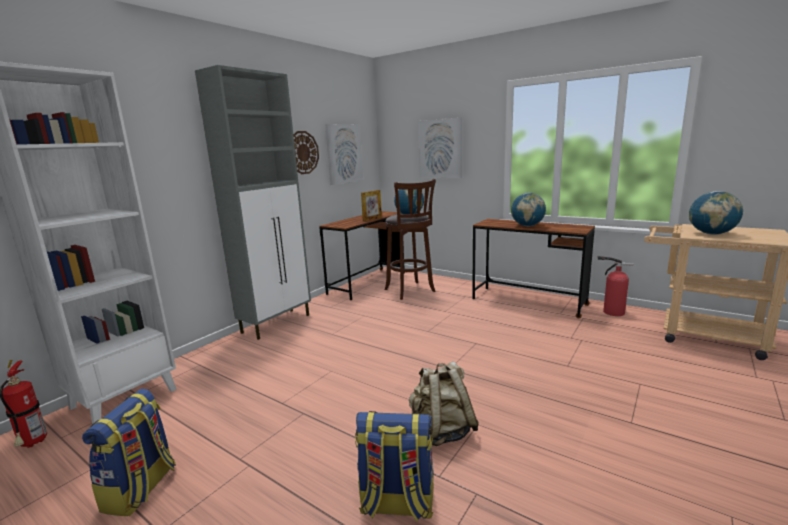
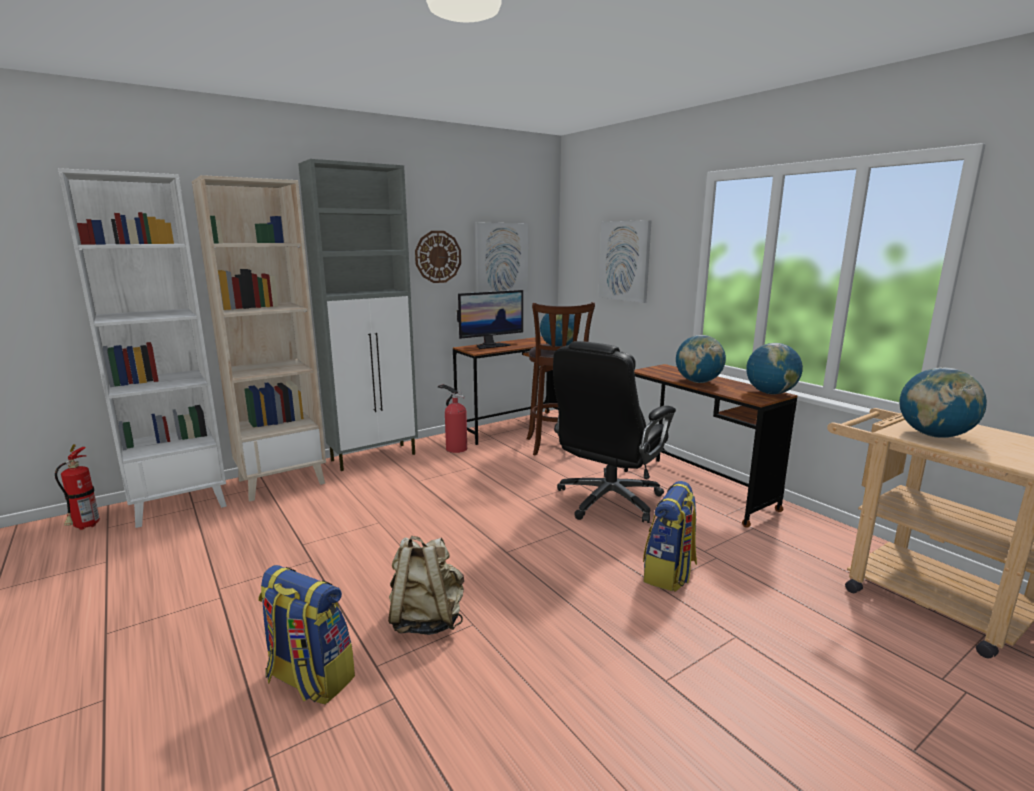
camera: 20 degrees right, 0 degrees up
backpack [82,389,176,517] -> backpack moved to [643,481,697,591]
picture frame [361,190,382,221] -> none
fire extinguisher [597,256,633,316] -> fire extinguisher moved to [438,384,467,453]
none -> beige bookcase [192,175,326,502]
none -> monitor [457,290,523,349]
none -> black office chair [553,341,676,523]
none -> globe [746,343,803,394]

